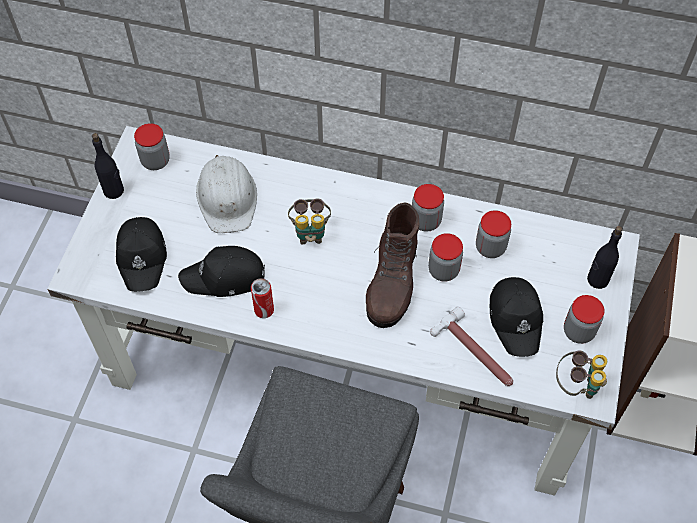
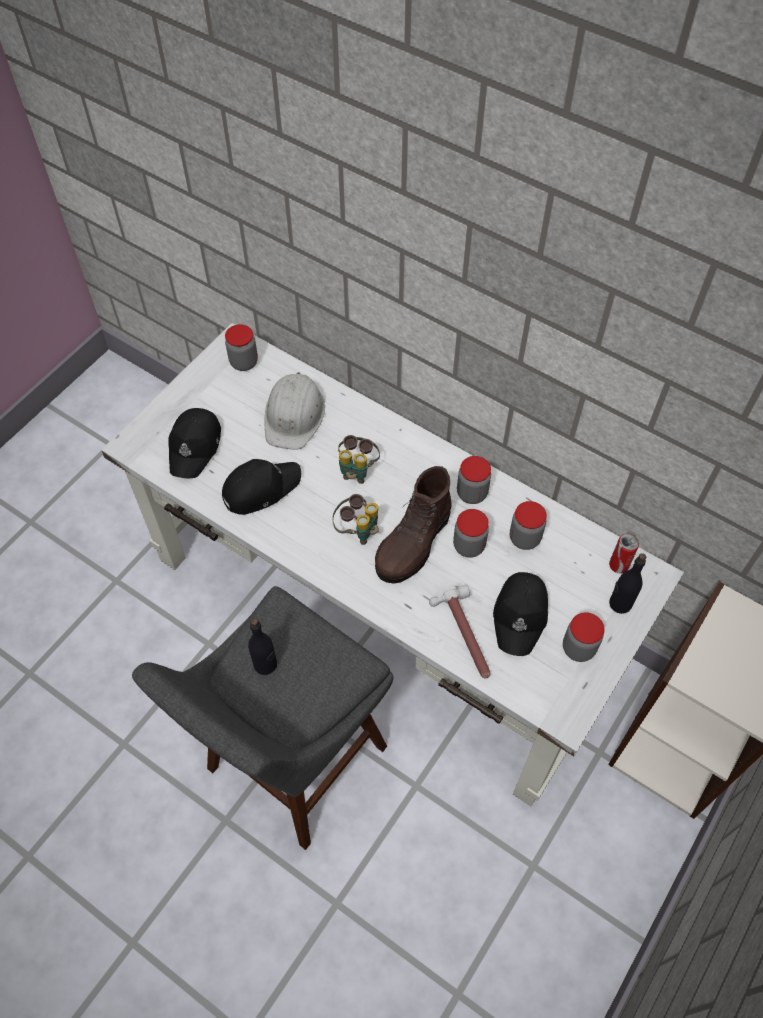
camera: 20 degrees right, 0 degrees up
black bottle [92,133,124,199] -> black bottle moved to [248,618,277,675]
black cap [178,246,265,297] -> black cap turned 135 degrees clockwise [222,459,301,515]
can [251,278,274,318] -> can moved to [609,533,639,573]
binoculars [556,351,607,399] -> binoculars moved to [332,494,379,545]

